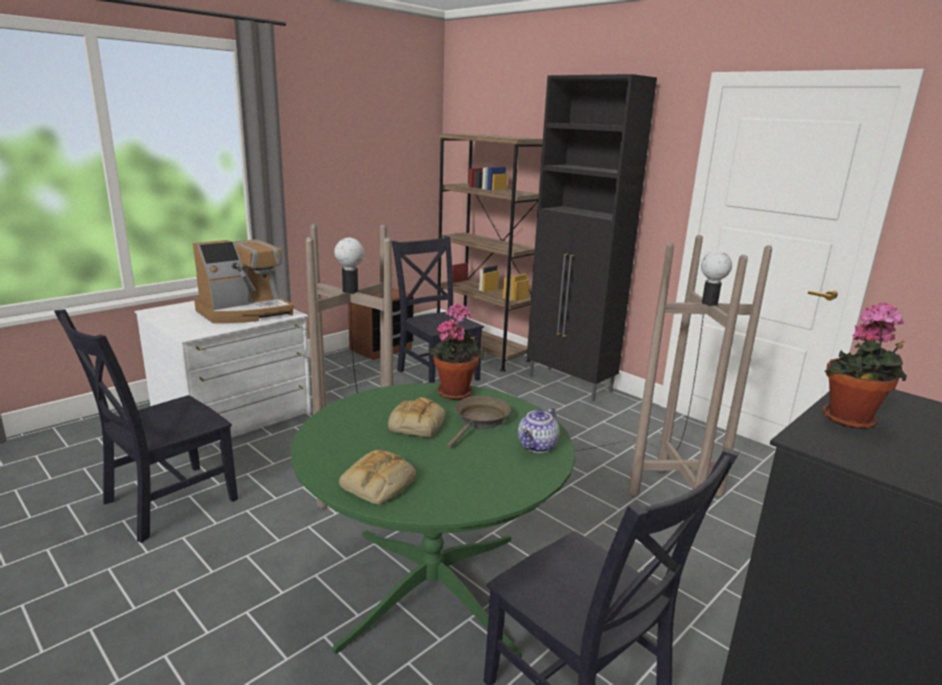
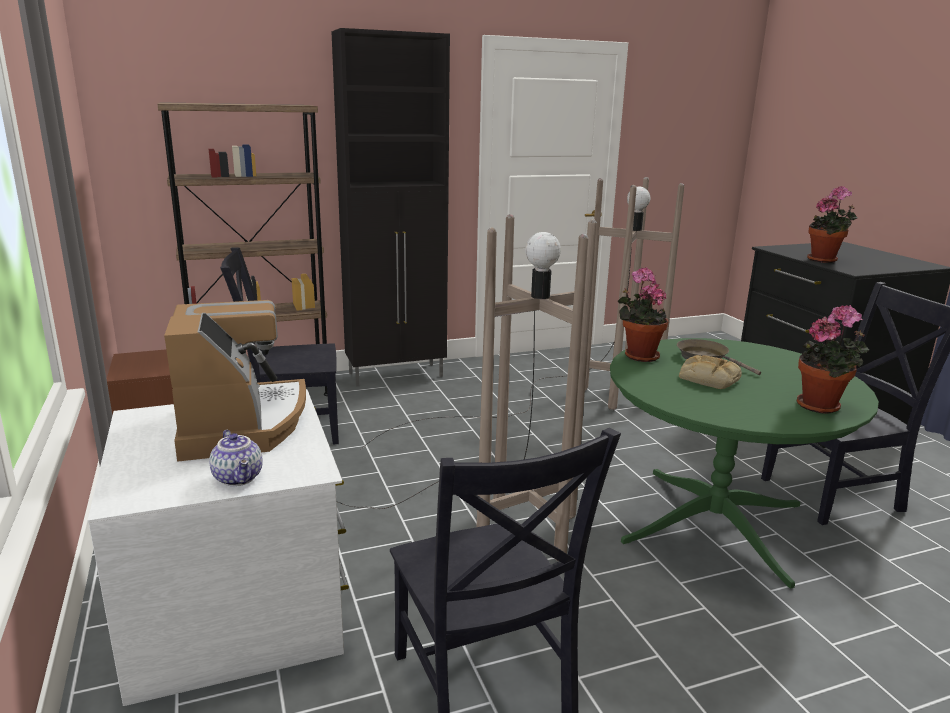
camera: 65 degrees left, 0 degrees up
bread [339,450,416,504] -> potted plant [796,305,869,414]
teapot [518,407,559,453] -> teapot moved to [209,430,263,486]

